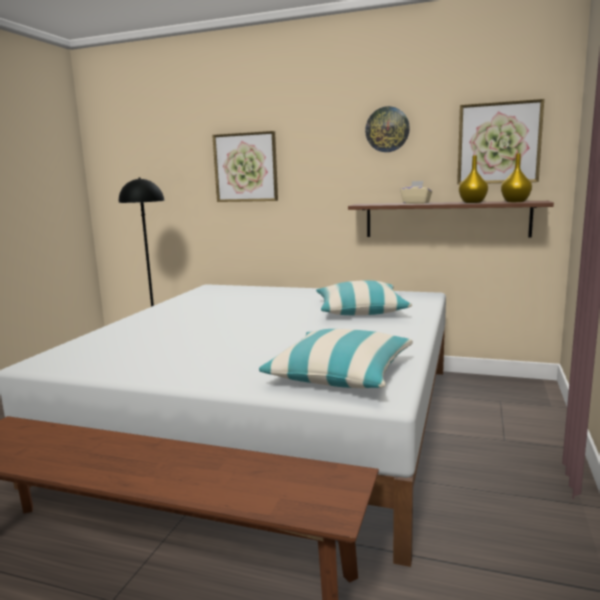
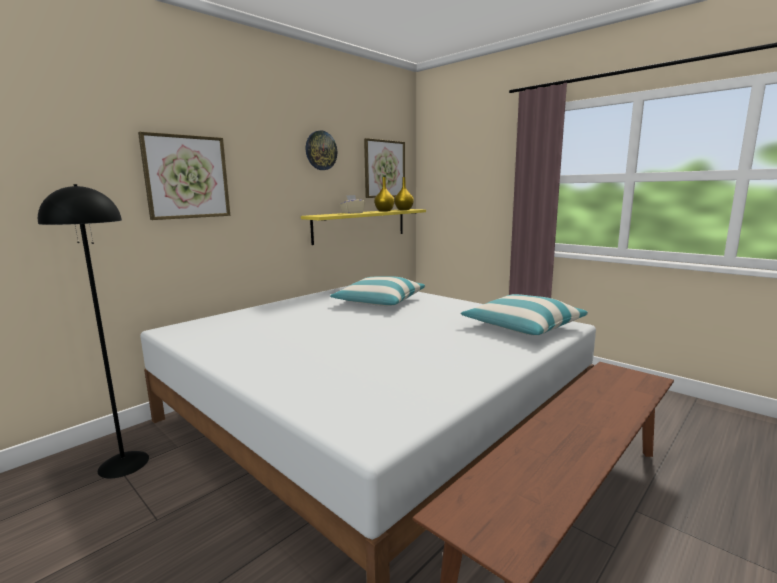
camera: 65 degrees left, 0 degrees up
brown shelf [348,201,554,237] -> yellow shelf [301,209,426,245]

